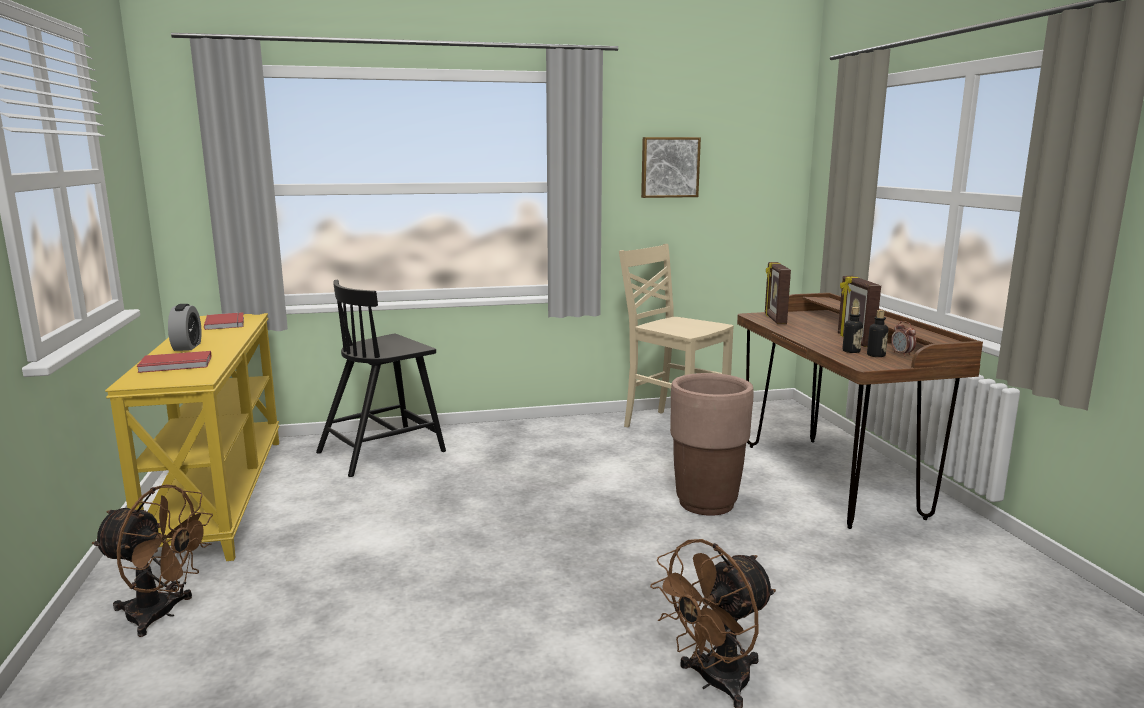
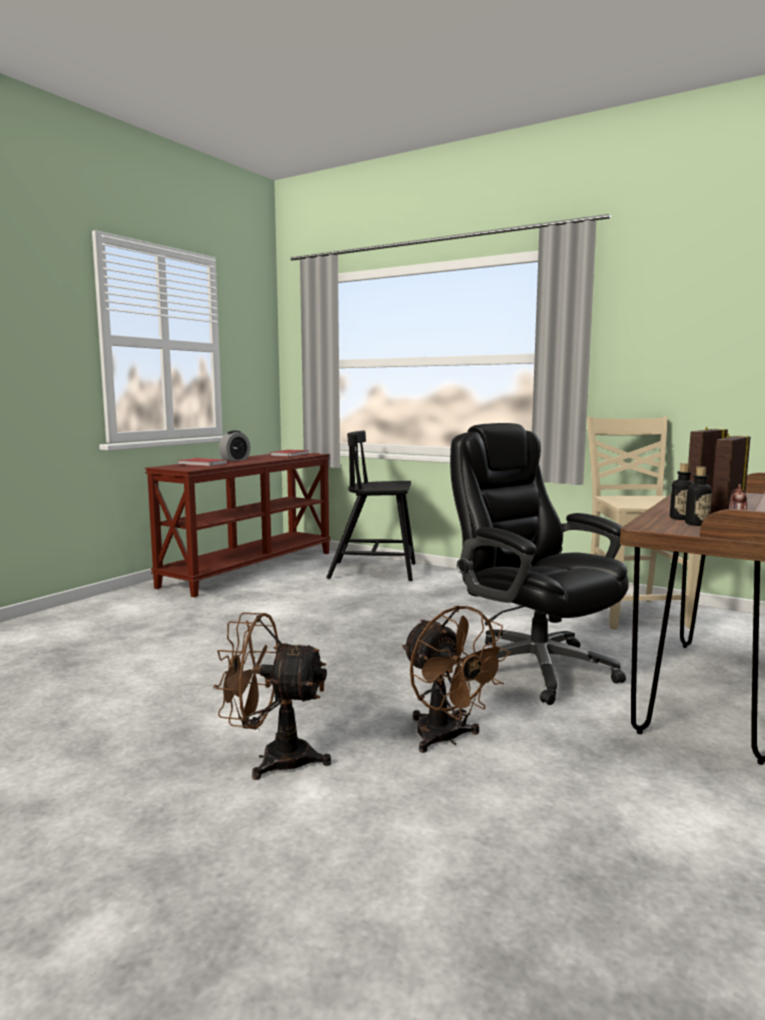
camera: 45 degrees right, 5 degrees down
brown fan [92,484,213,637] -> brown fan moved to [402,605,511,753]
yellow console table [105,313,279,561] -> brown console table [145,453,331,597]
picture [641,137,701,198] -> none
brown planter [670,373,754,516] -> black office chair [450,423,629,705]

